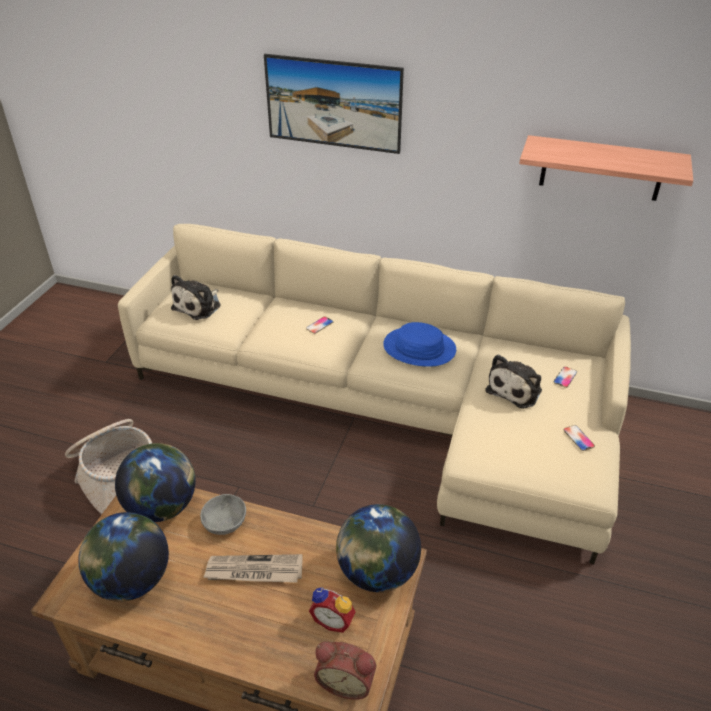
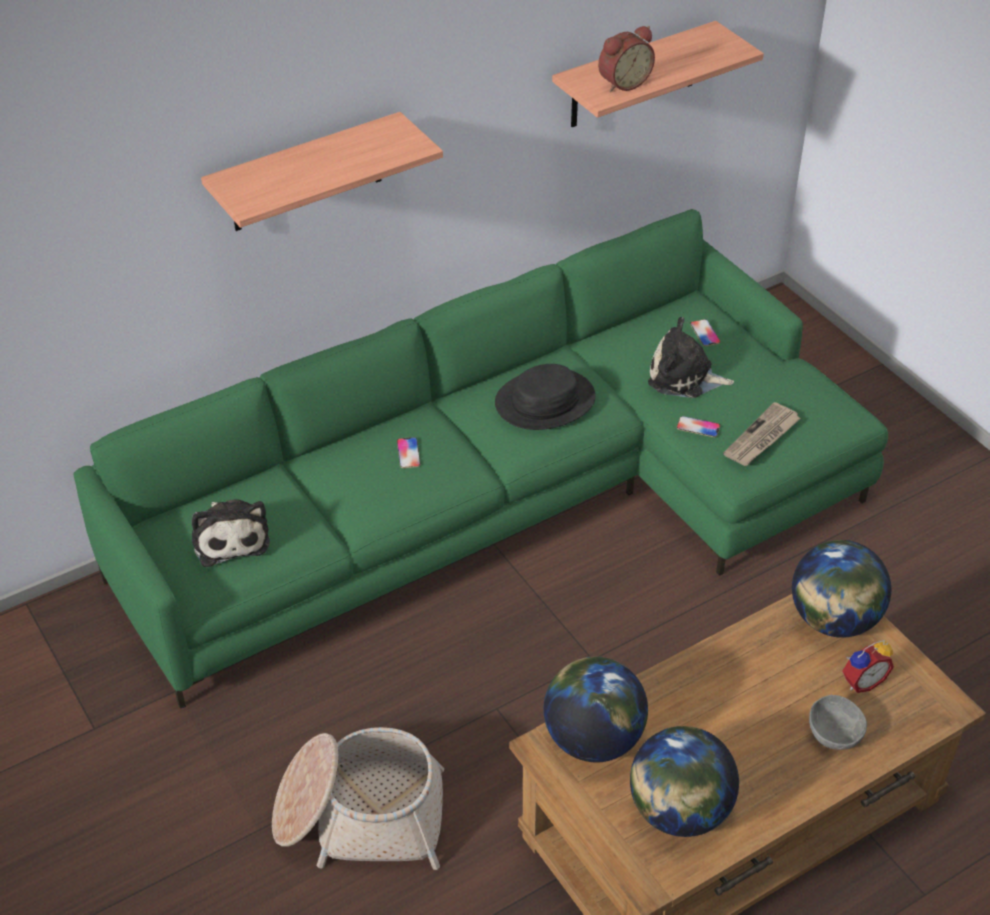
camera: 50 degrees left, 5 degrees up
beige sofa [118,224,631,564] -> green sofa [73,209,888,709]
grey bowl [200,494,246,535] -> grey bowl moved to [809,695,867,750]
newspaper [203,554,303,583] -> newspaper moved to [723,402,801,466]
picture [264,54,404,154] -> shelf [201,112,443,231]
alarm clock [314,642,376,700] -> alarm clock moved to [598,26,655,92]
blue hat [383,322,456,367] -> black hat [495,364,596,430]
plush toy [485,355,542,409] -> plush toy turned 120 degrees clockwise [648,317,734,398]
phone [563,425,595,451] -> phone moved to [677,416,720,437]

